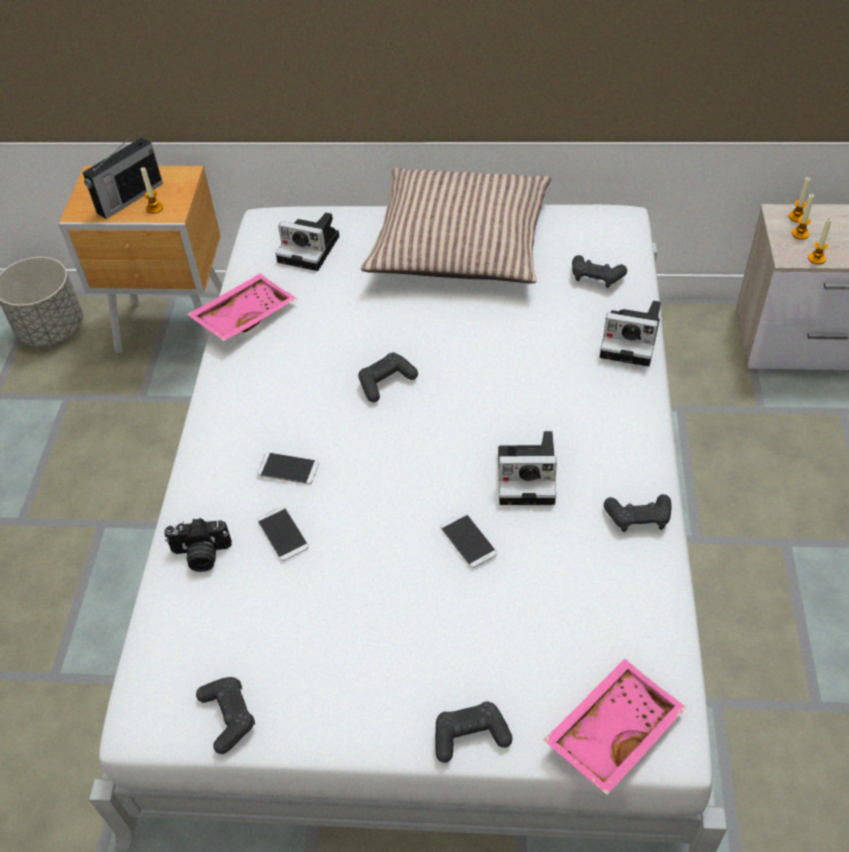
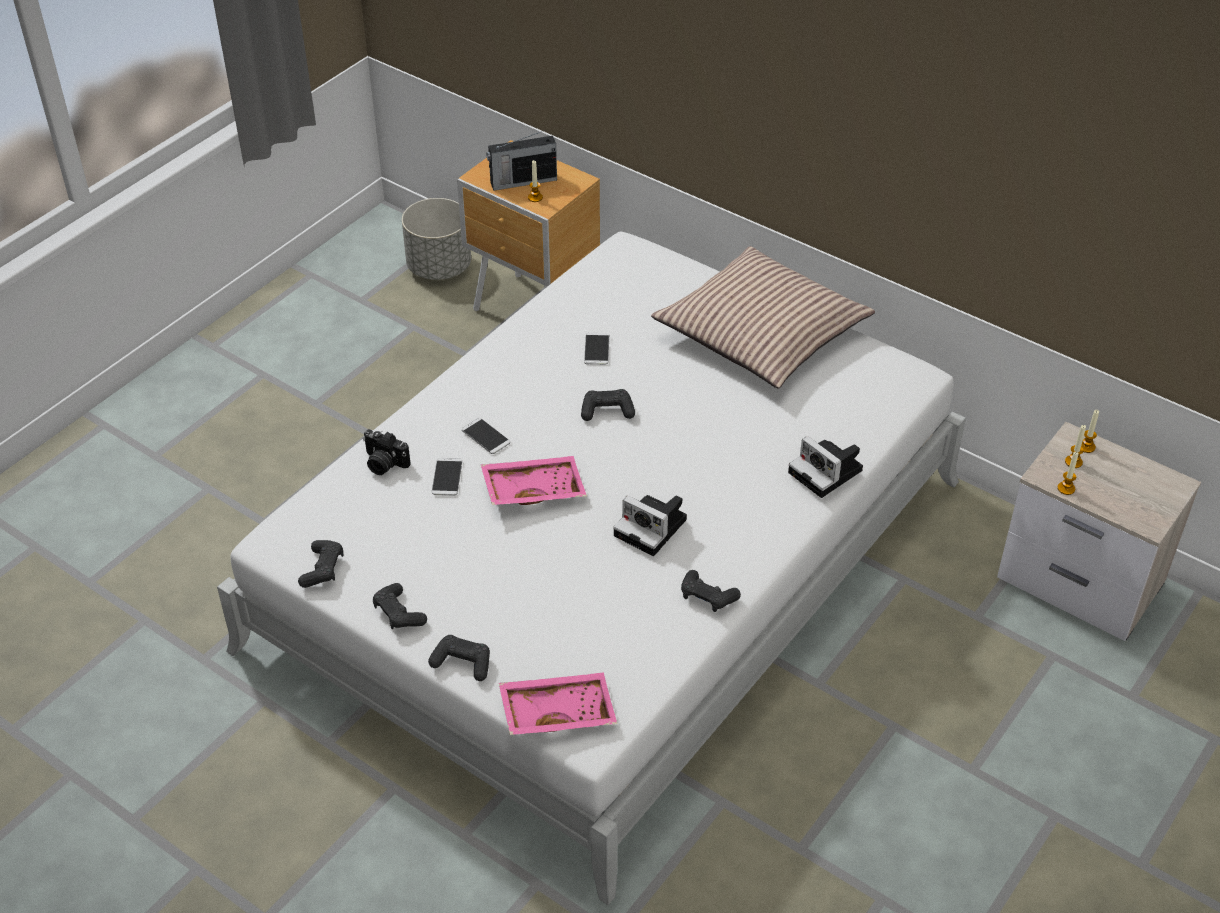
camera: 30 degrees right, 5 degrees down
pink tray [187,274,297,341] -> pink tray moved to [481,456,587,505]
camera [275,213,339,271] -> none
phone [440,513,497,568] -> phone moved to [584,333,609,365]
black game controller [572,255,627,288] -> black game controller moved to [373,583,427,629]

